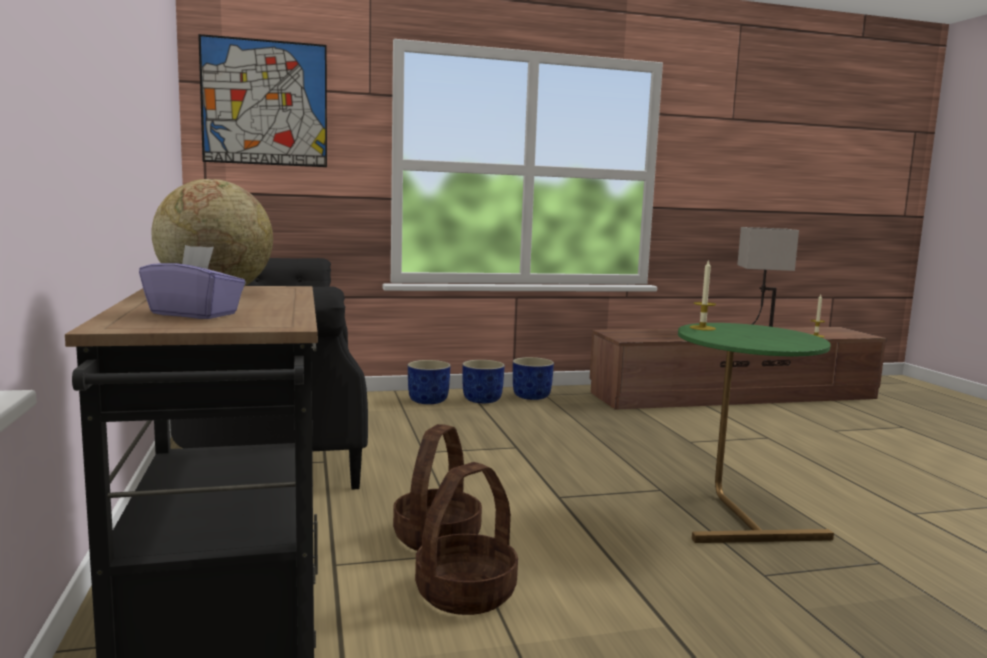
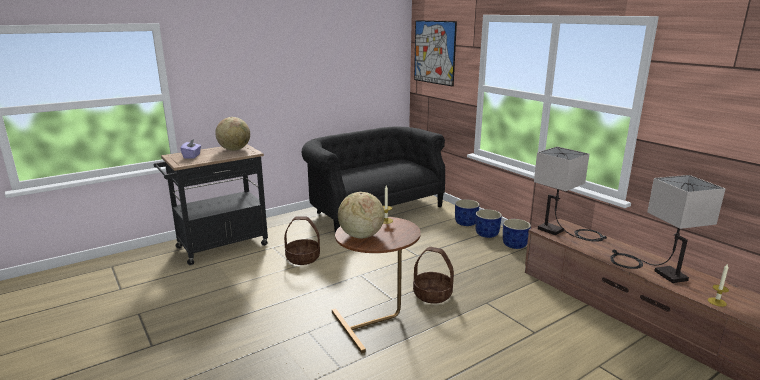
camera: 70 degrees right, 10 degrees up
basket [415,462,518,615] -> basket moved to [413,247,454,304]
green side table [678,323,834,543] -> brown side table [332,217,421,354]
none -> globe [338,192,385,239]
none -> table lamp [534,147,607,242]

